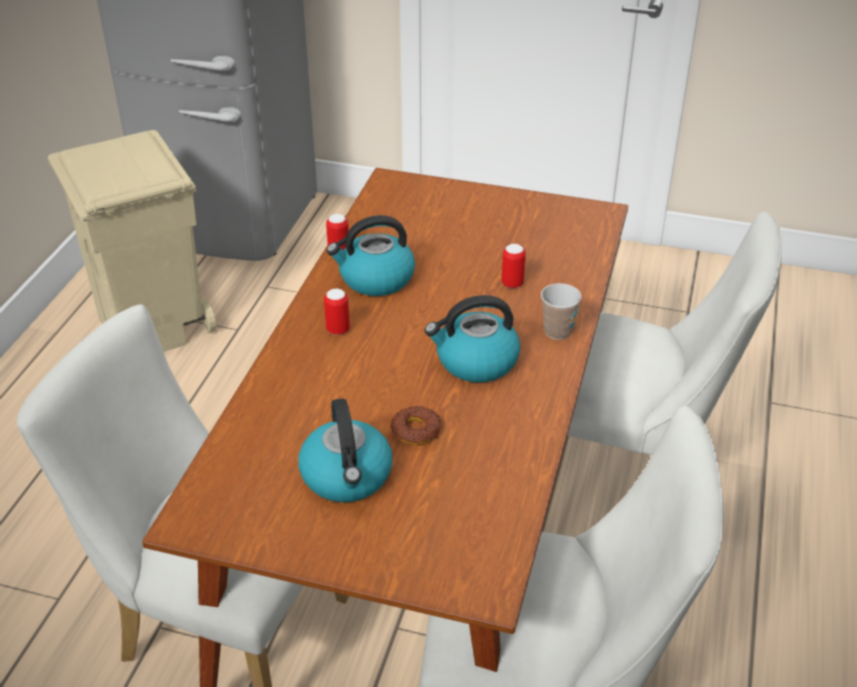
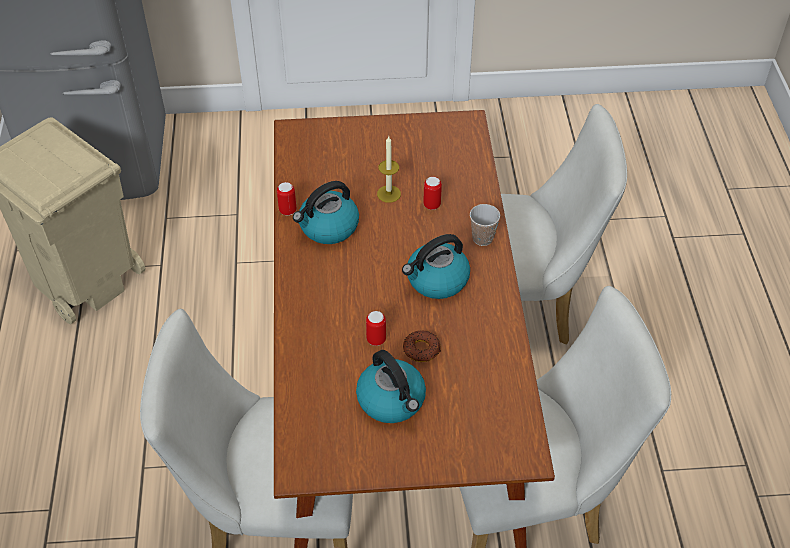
camera: 20 degrees left, 10 degrees up
can [324,289,350,335] -> can moved to [366,311,386,346]
none -> candle [377,135,401,203]

